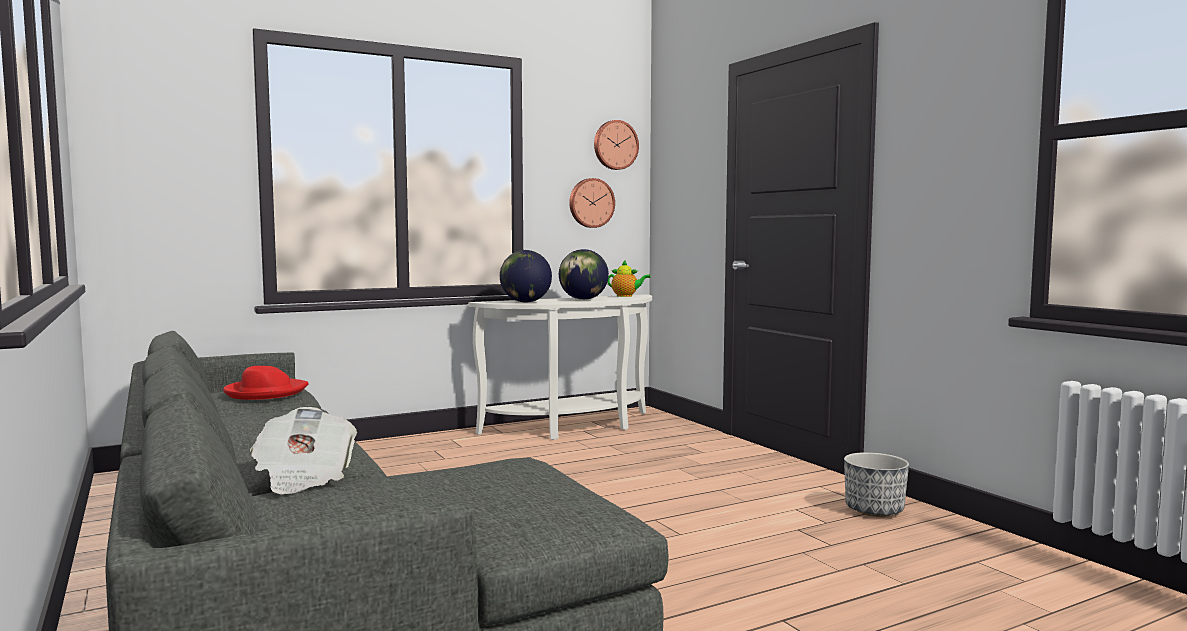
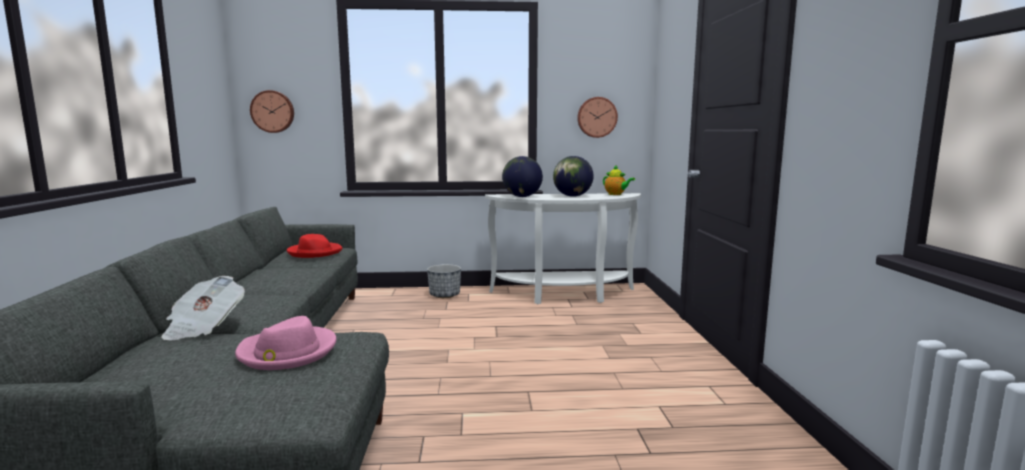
camera: 25 degrees right, 5 degrees up
wall clock [594,120,639,170] -> wall clock moved to [250,90,294,133]
planter [844,452,909,517] -> planter moved to [427,264,461,298]
none -> pink hat [235,316,336,370]

